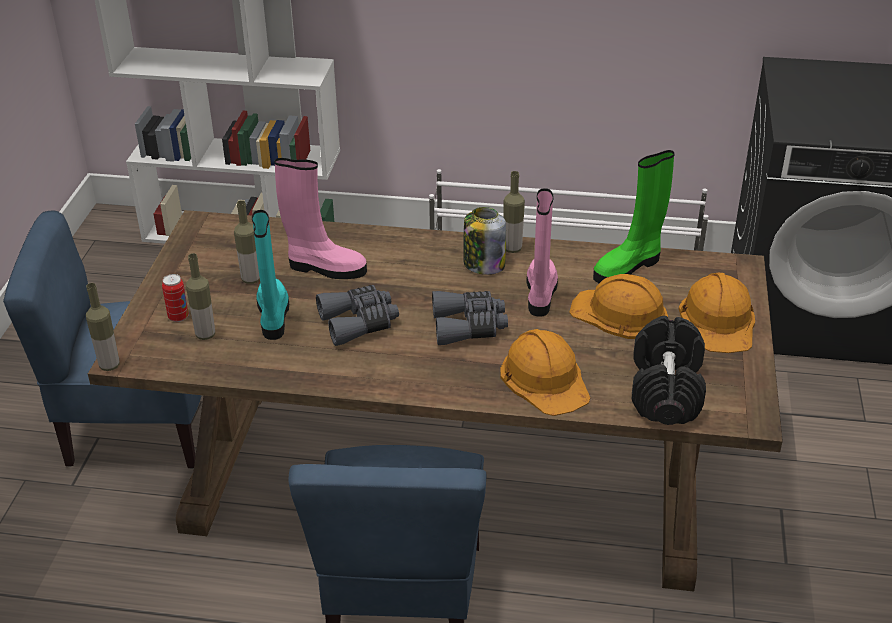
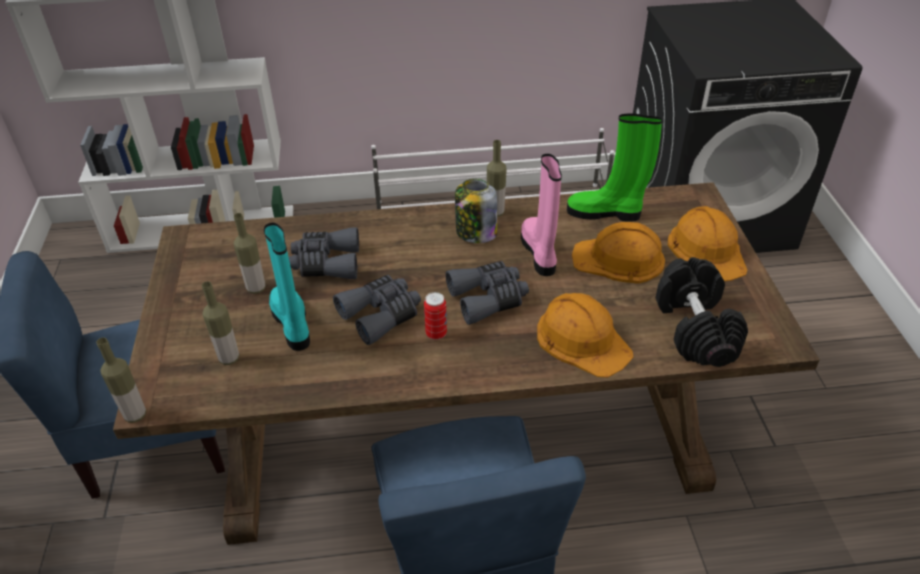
camera: 15 degrees left, 5 degrees up
can [162,274,189,322] -> can moved to [424,292,447,340]
pink boot [274,158,367,279] -> grey binoculars [289,227,359,279]
green boot [593,150,675,283] -> green boot turned 60 degrees clockwise [567,113,662,222]

